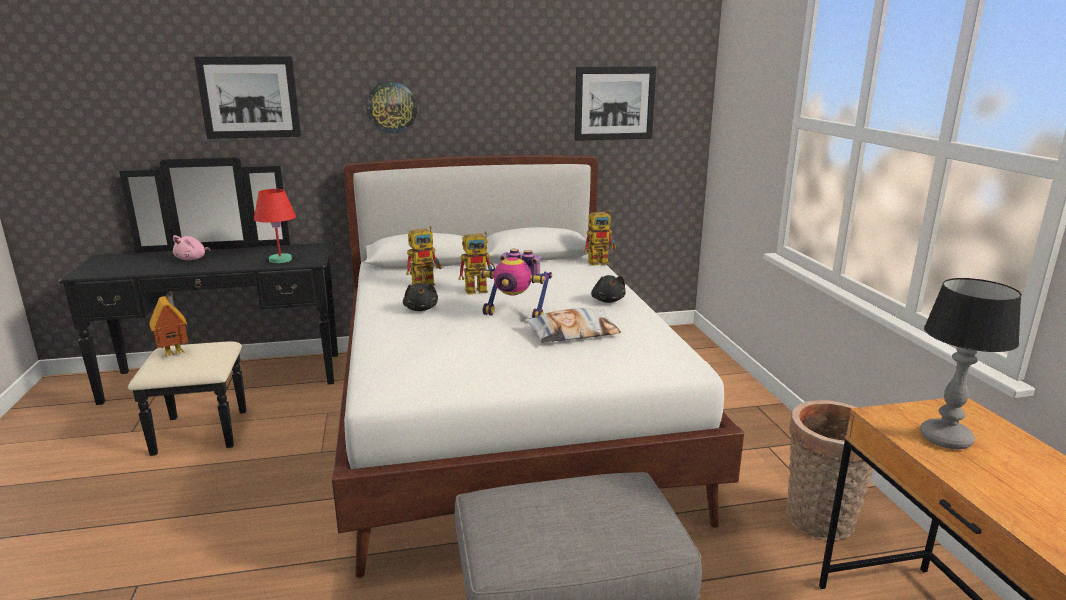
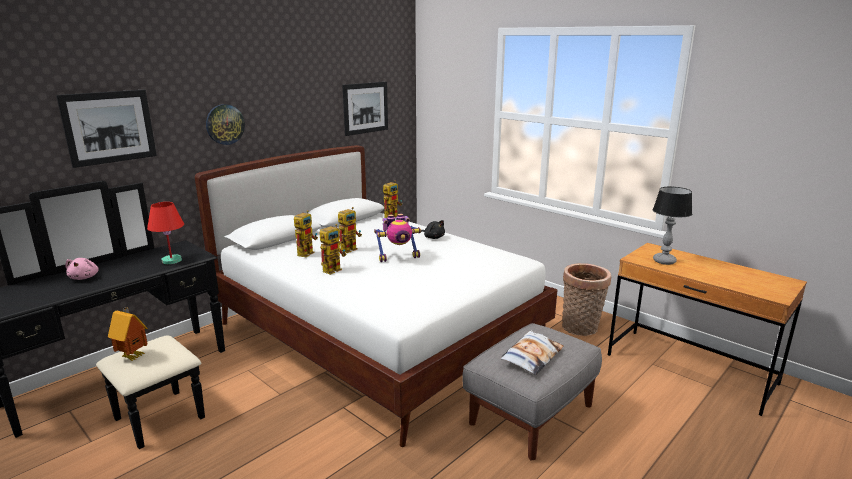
camera: 35 degrees left, 0 degrees up
black plush toy [403,283,438,311] -> toy robot [319,224,346,275]
pillow [525,308,621,343] -> pillow moved to [500,331,564,375]

